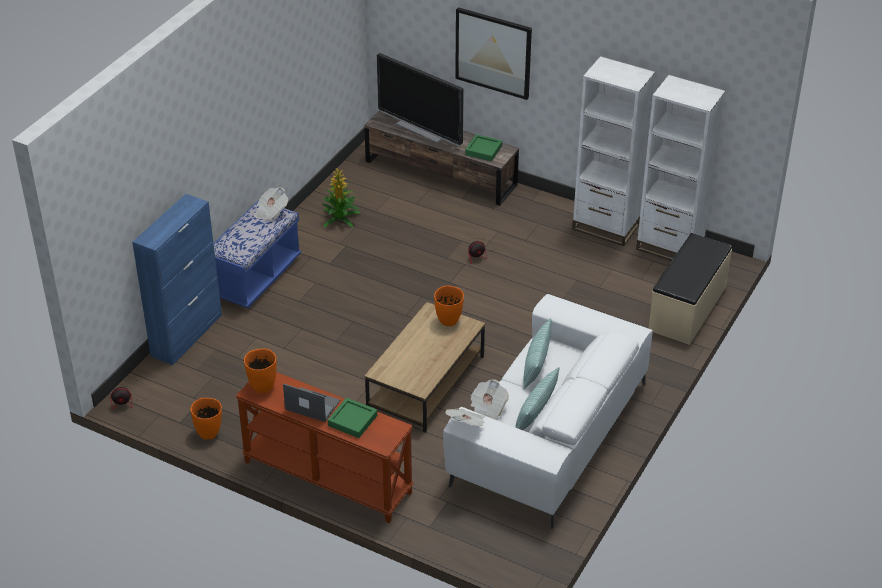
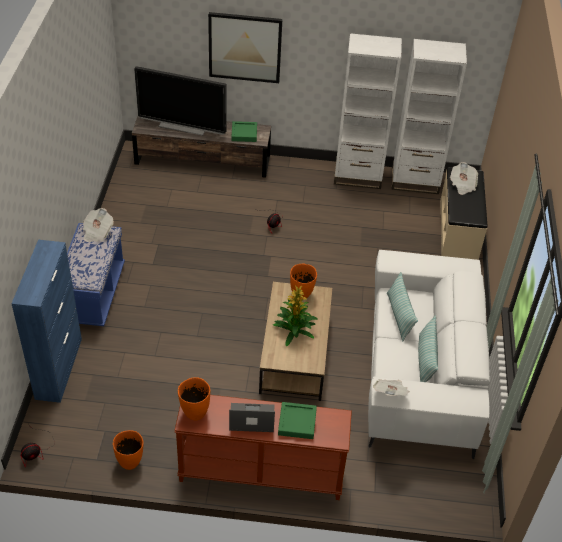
camera: 25 degrees left, 5 degrees up
potted plant [322,168,361,227] -> potted plant moved to [273,285,318,346]
newspaper [470,379,509,420] -> newspaper moved to [450,162,478,195]

